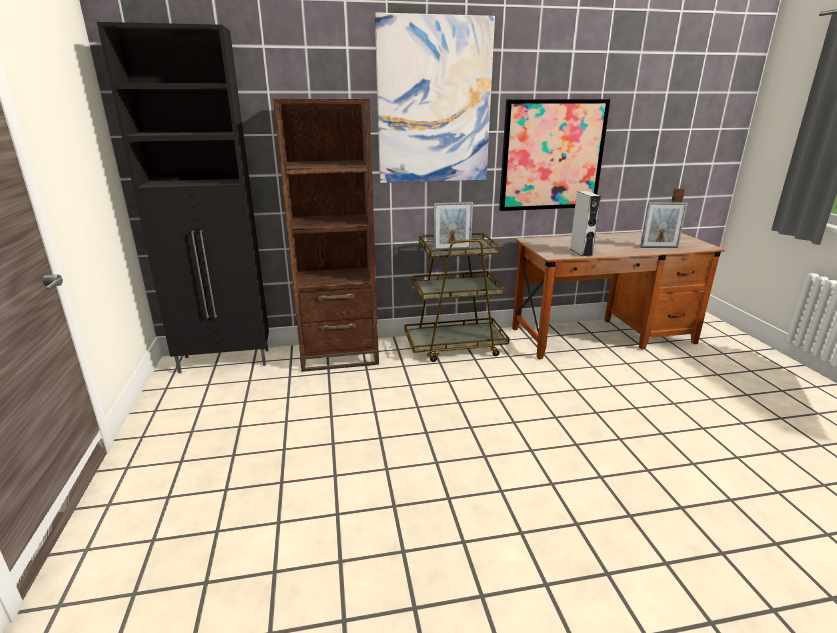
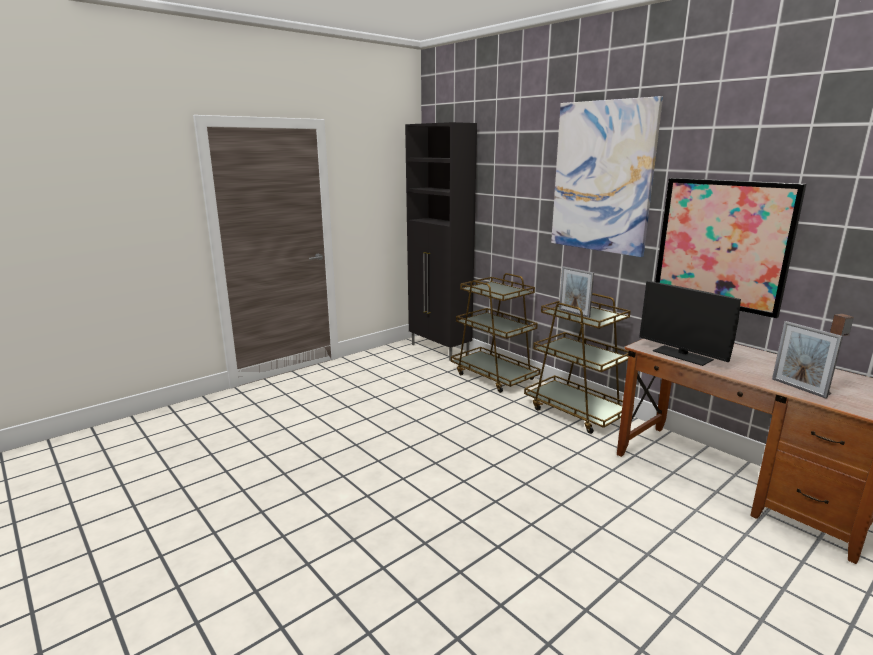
camera: 60 degrees right, 5 degrees down
brown bookcase [273,99,379,372] -> brown cart [451,273,541,393]
grey speaker [570,191,601,257] -> monitor [639,281,741,366]

